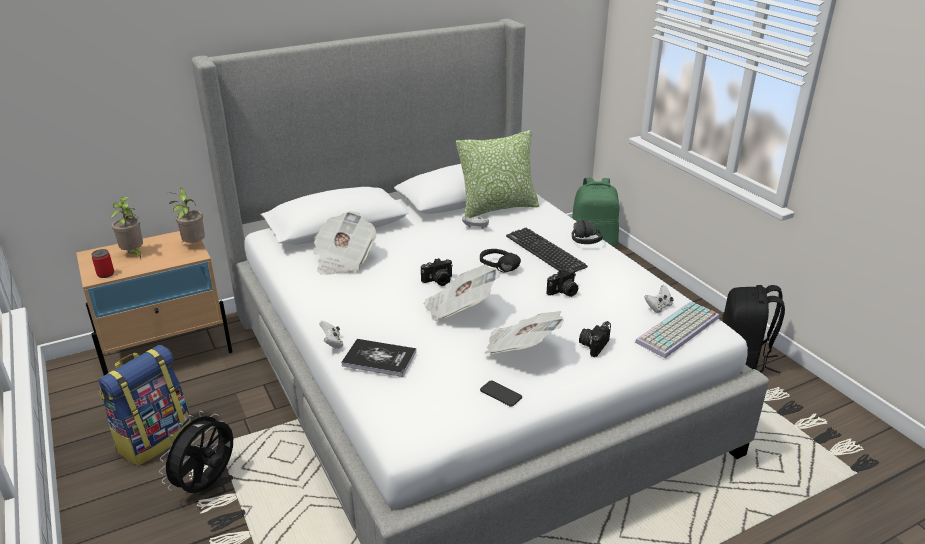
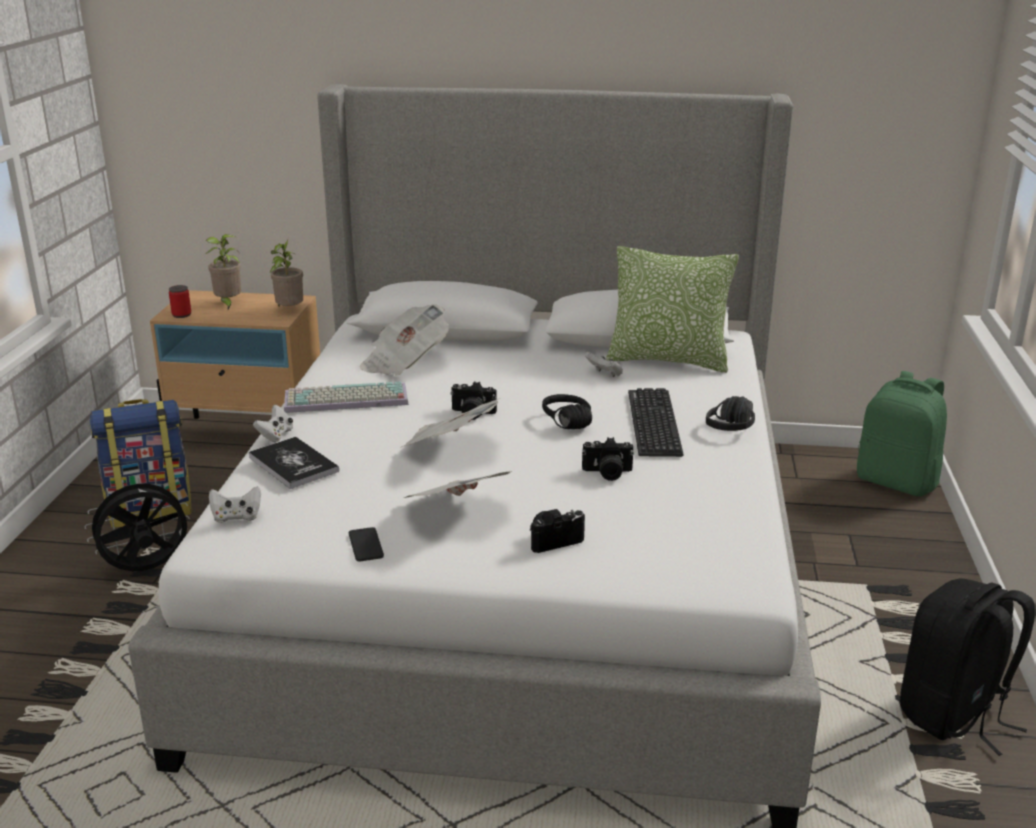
camera: 35 degrees right, 5 degrees down
keyboard [635,301,719,358] -> keyboard moved to [284,381,409,413]
white game controller [644,285,674,313] -> white game controller moved to [209,486,261,523]

